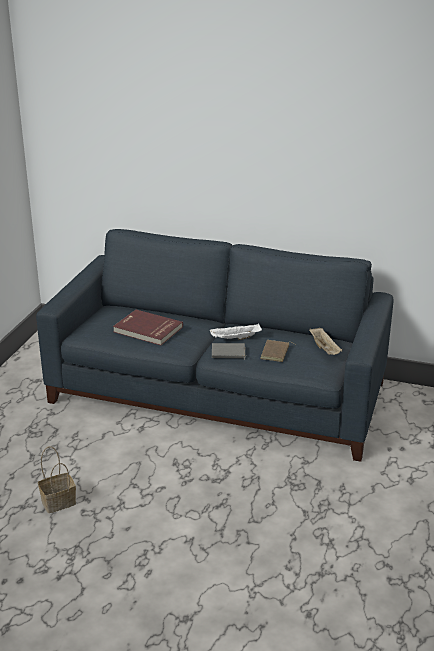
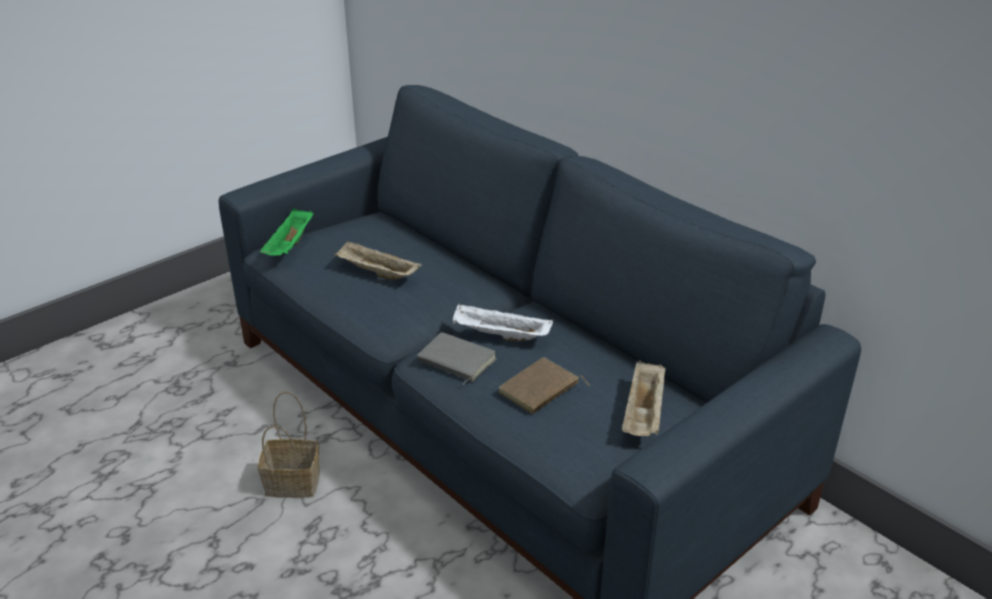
camera: 30 degrees right, 5 degrees up
basket [38,446,76,513] -> basket moved to [258,391,320,498]
red book [113,310,183,345] -> beige tray [334,241,422,279]
none -> green tray [260,208,314,256]

